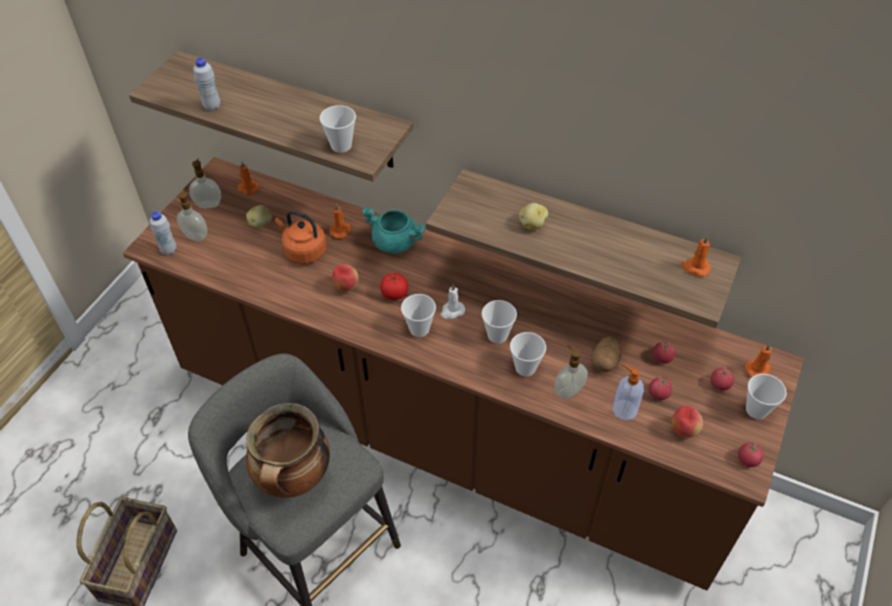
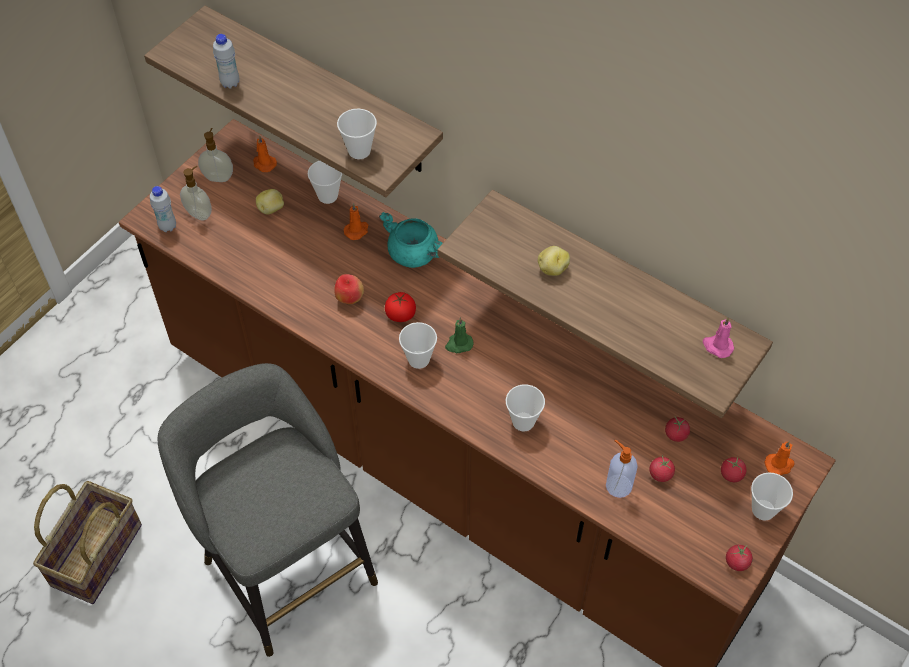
camera: 10 degrees right, 5 degrees up
cooking pot [246,403,330,498] -> none
orange kettle [275,210,327,264] -> none
white candle [440,284,465,319] -> green candle [445,318,474,353]
cup [482,300,517,344] -> cup moved to [308,161,342,204]
soap dispenser [554,345,588,399] -> none
potato [591,336,622,372] -> none
apple [671,406,703,438] -> none
orange candle [681,236,711,277] -> pink candle [703,318,734,358]

